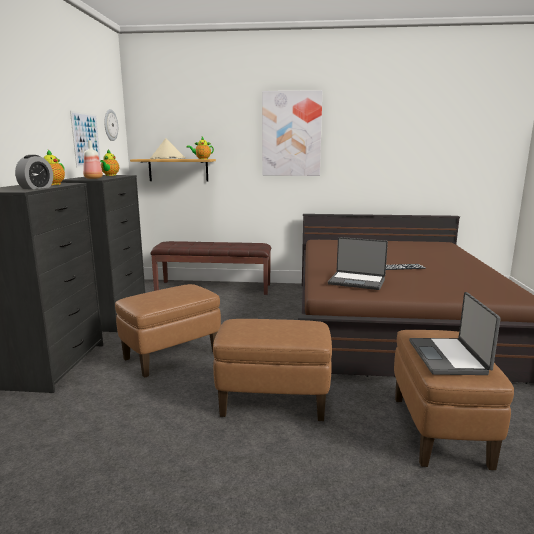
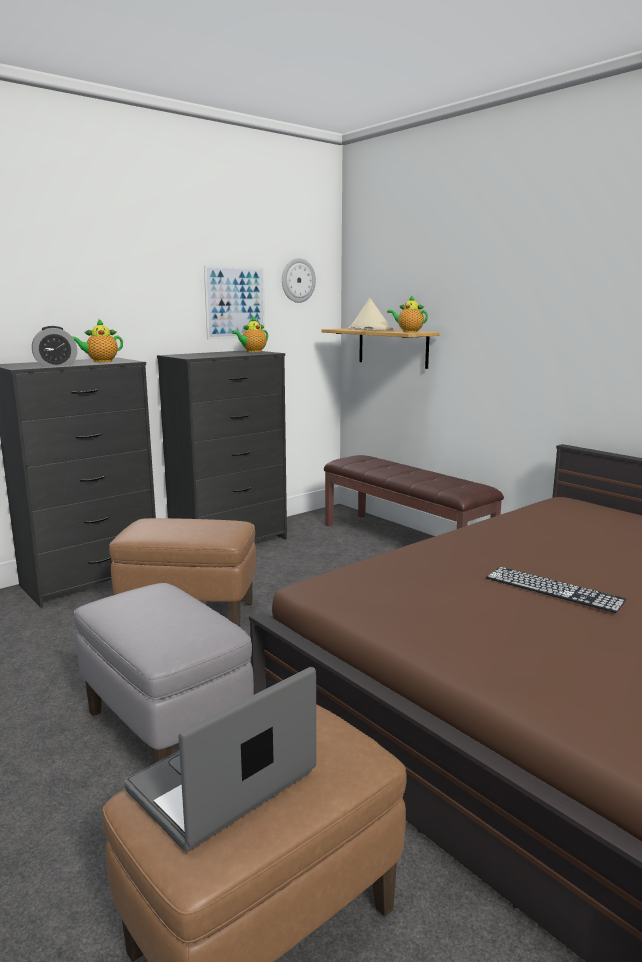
camera: 45 degrees right, 0 degrees up
bottle [83,140,103,179] -> none
brown ottoman [213,319,332,421] -> grey ottoman [74,583,254,764]
picture [262,90,322,176] -> none
laptop [328,237,388,290] -> none

